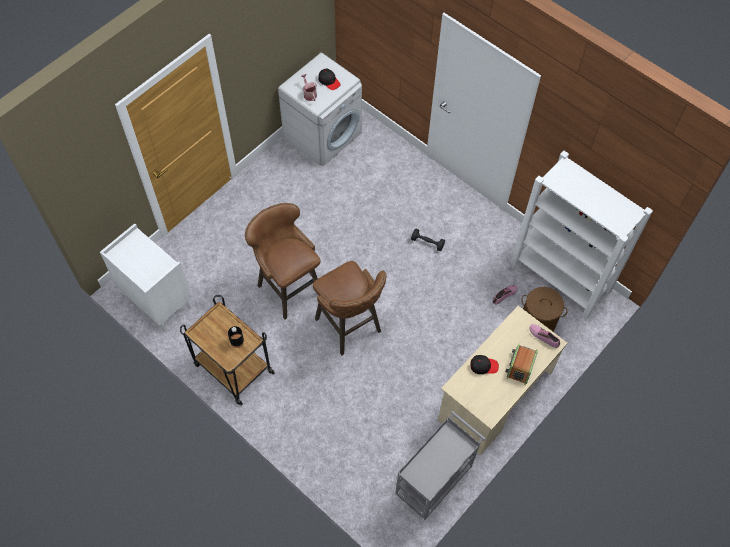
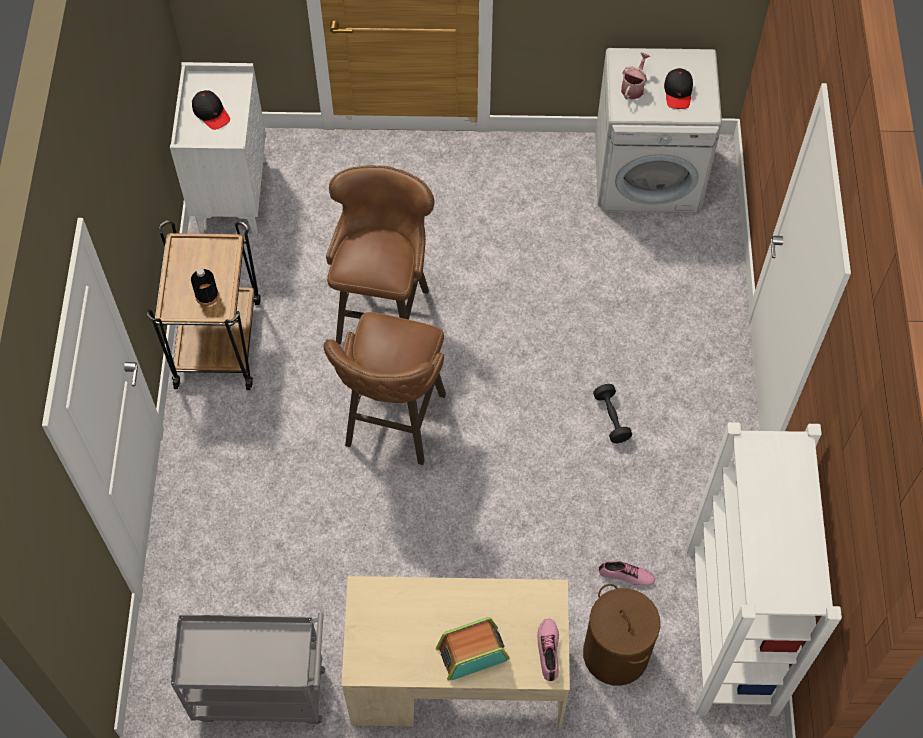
camera: 50 degrees right, 0 degrees up
black cap [470,355,499,374] -> black cap moved to [192,90,230,130]

